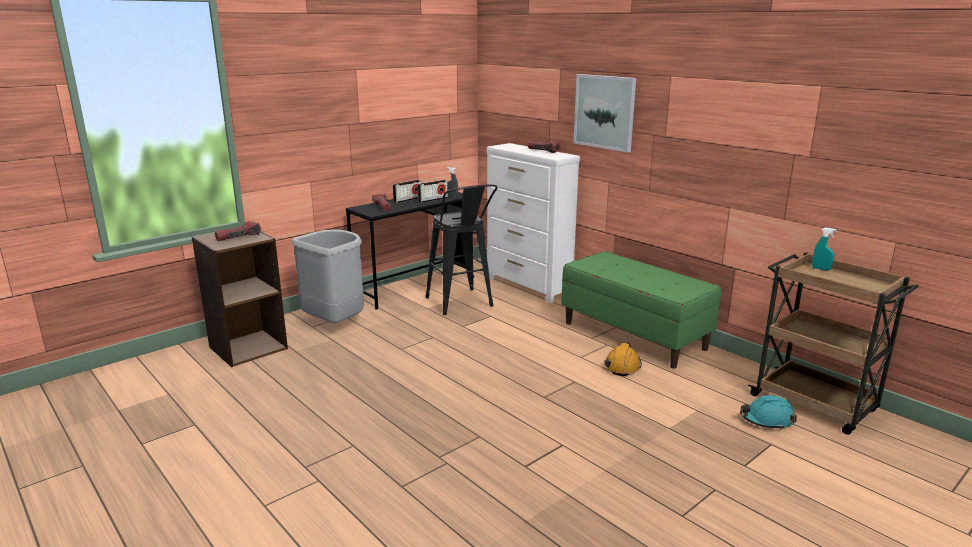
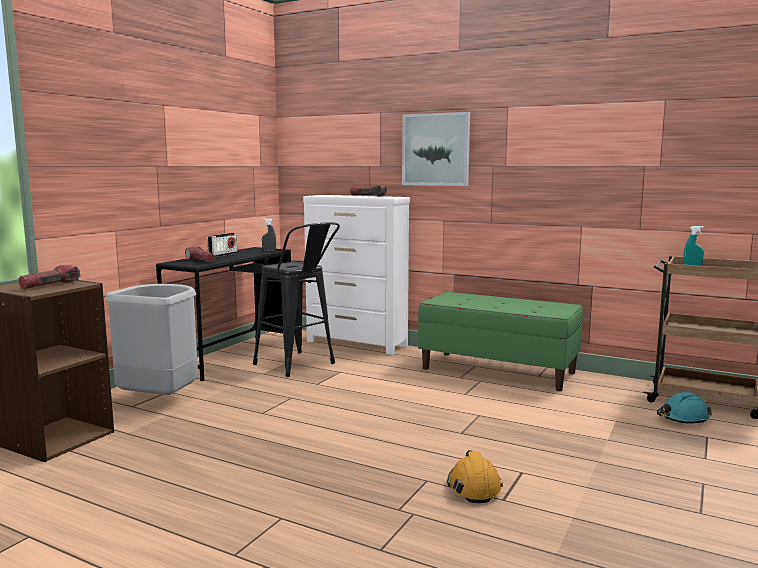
camera: 20 degrees left, 10 degrees down
radio [418,180,448,203] -> none
orange hard hat [604,342,642,376] -> orange hard hat moved to [447,450,503,503]

